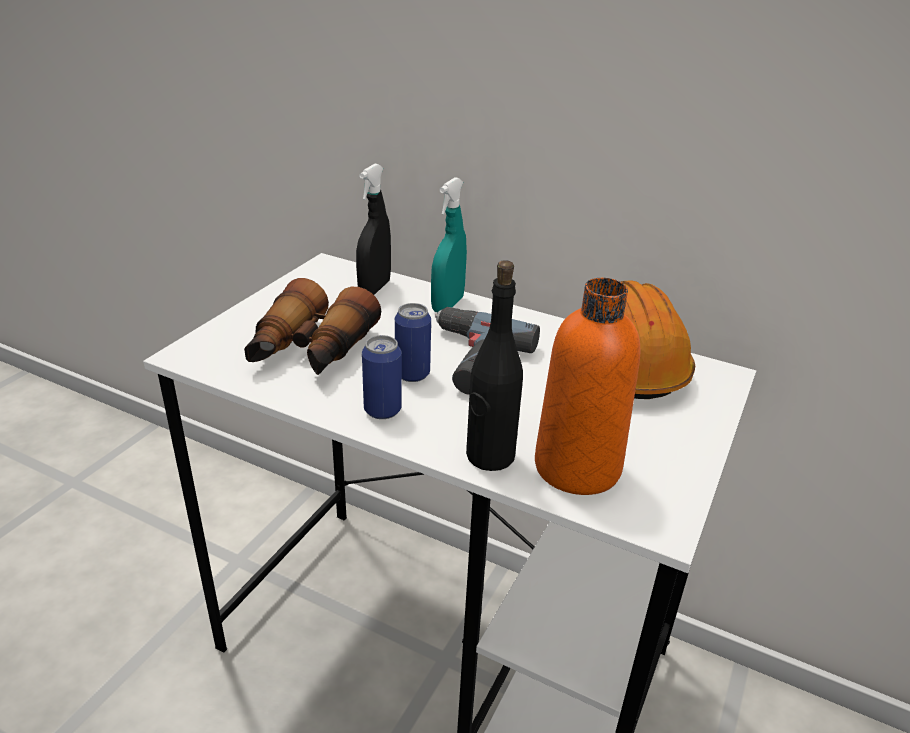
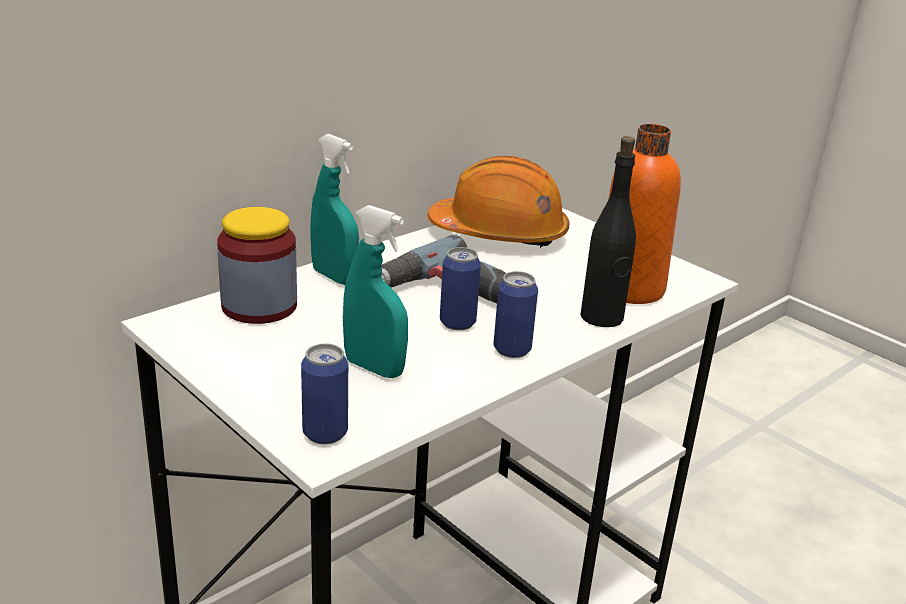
camera: 70 degrees left, 5 degrees down
binoculars [244,278,381,375] -> turquoise spray bottle [343,205,408,378]
black spray bottle [356,164,391,295] -> jar [217,207,297,324]
none -> can [301,344,348,444]

